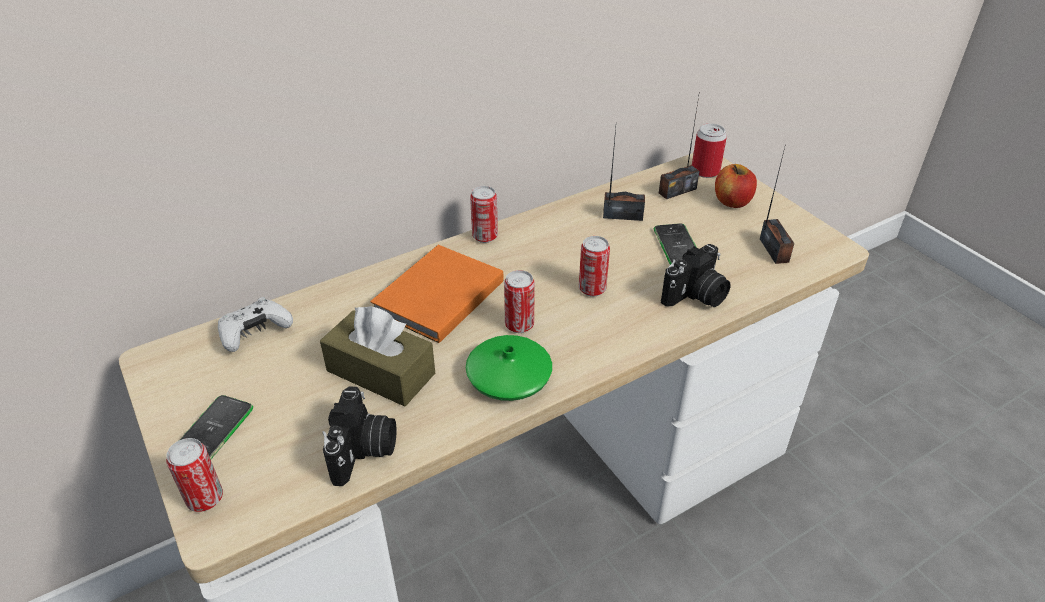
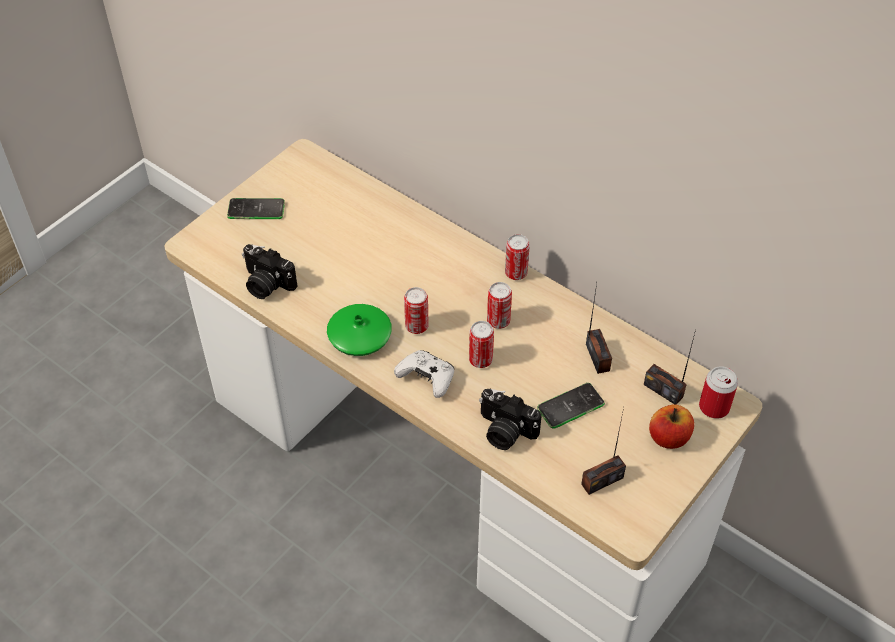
camera: 70 degrees right, 10 degrees up
can [166,438,223,512] -> can moved to [487,282,512,329]
white game controller [218,297,293,352] -> white game controller moved to [394,350,454,398]
brown tissue box [320,306,435,406] -> none
camera [322,386,397,486] -> camera turned 45 degrees clockwise [242,244,298,299]
orange book [370,245,504,343] -> none

